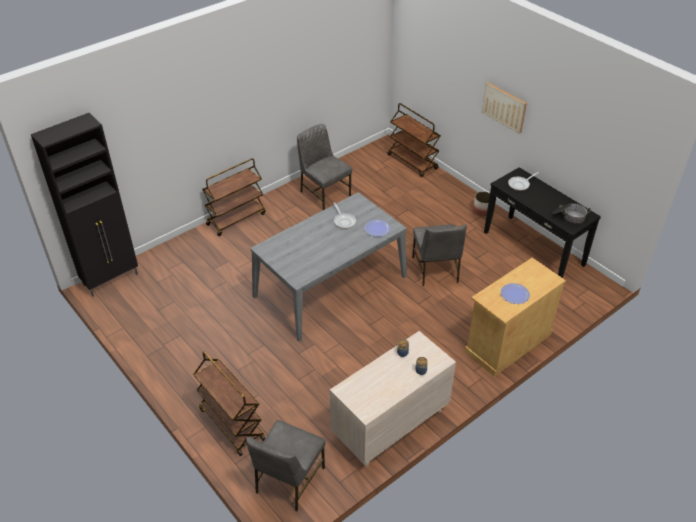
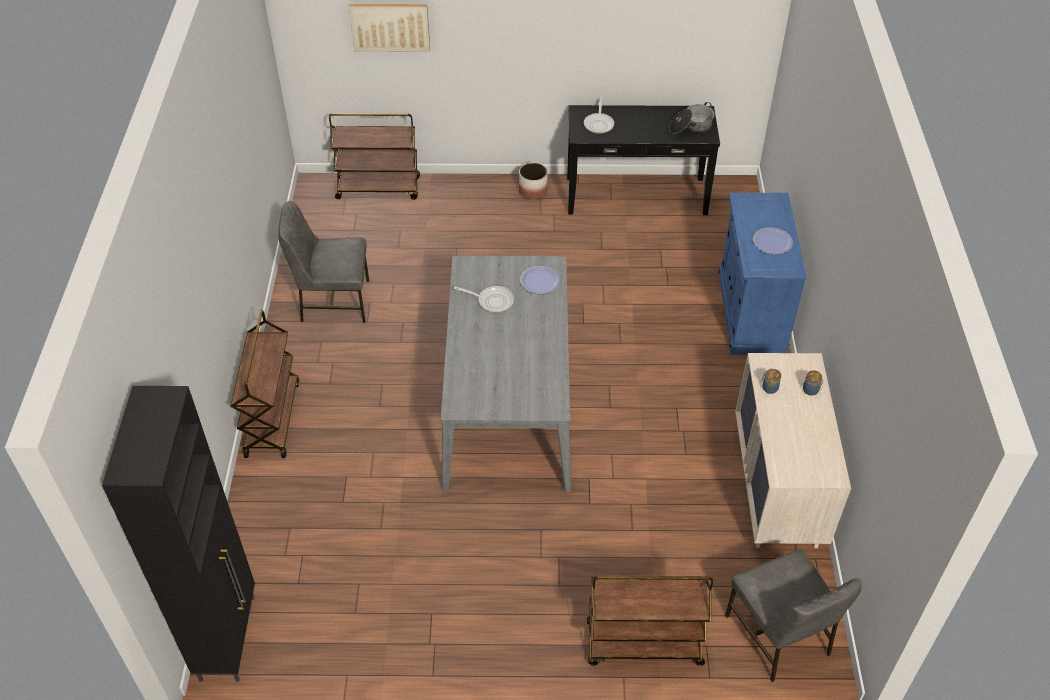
camera: 50 degrees left, 5 degrees up
grey chair [412,224,467,286] -> none
beige cabinet [465,258,566,377] -> blue cabinet [718,193,807,354]
picture [482,82,527,134] -> picture moved to [349,4,430,52]

